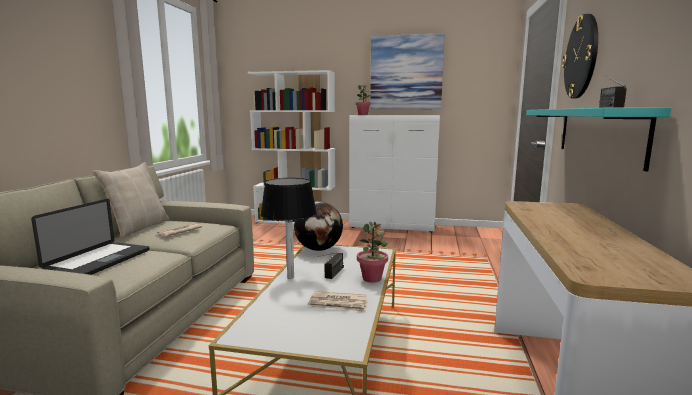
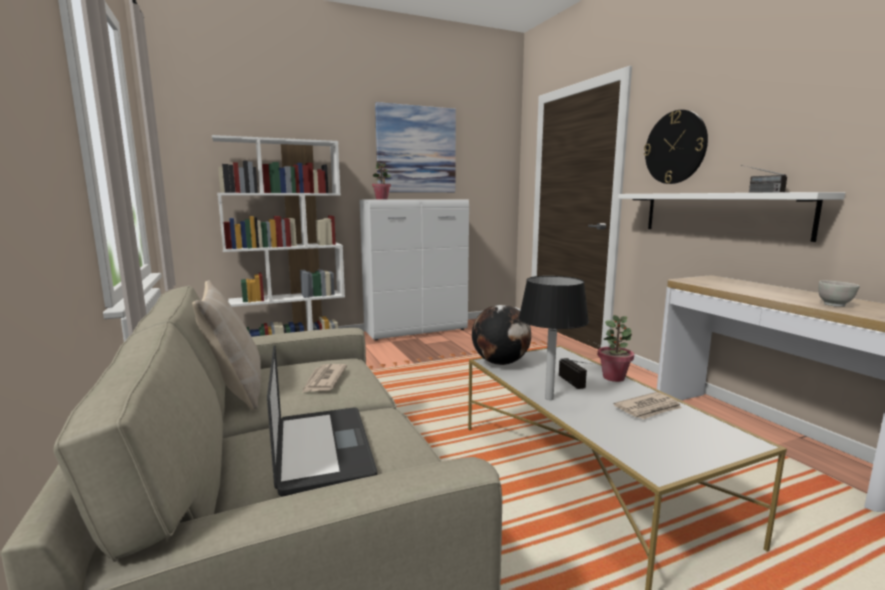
camera: 35 degrees left, 0 degrees up
turquoise shelf [526,107,671,172] -> white shelf [618,192,845,242]
none -> white bowl [818,281,860,307]

